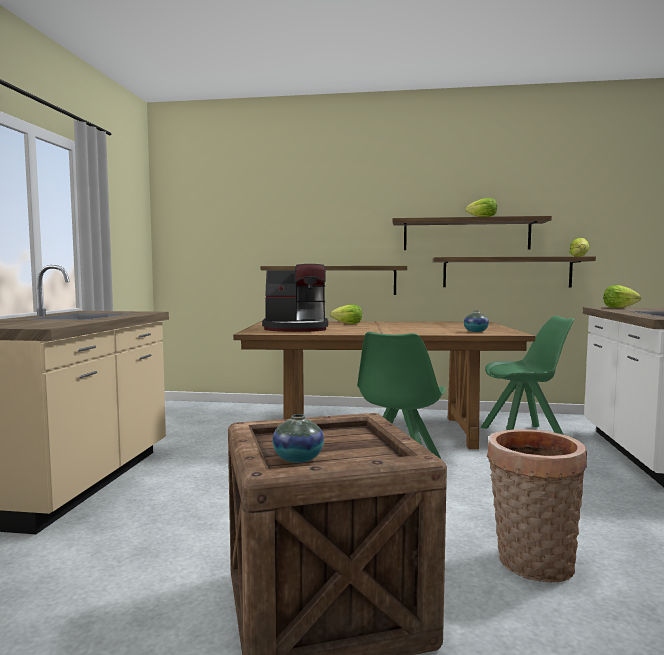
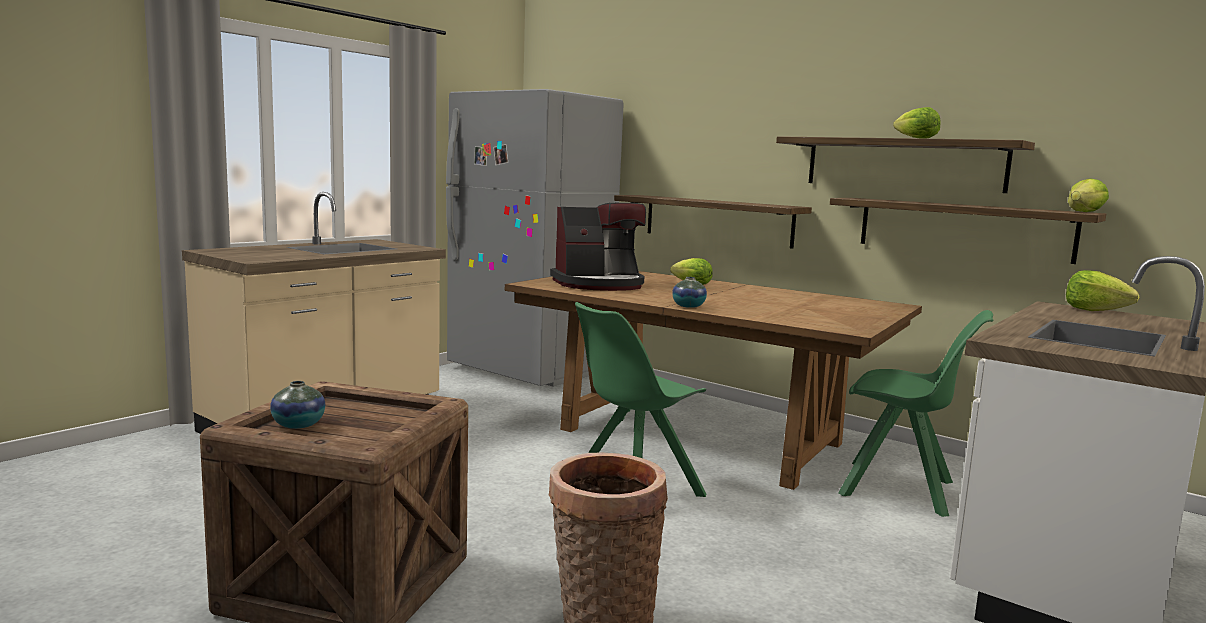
camera: 30 degrees right, 5 degrees up
coffee machine [262,264,328,332] -> coffee machine turned 45 degrees counterclockwise [550,202,646,291]
vase [464,311,489,332] -> vase moved to [672,277,707,308]
none -> grey fridge [446,89,624,387]

